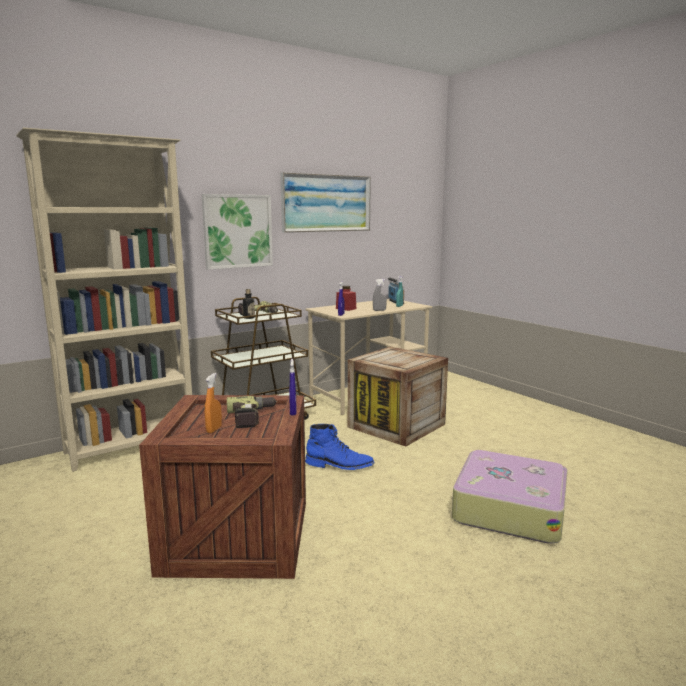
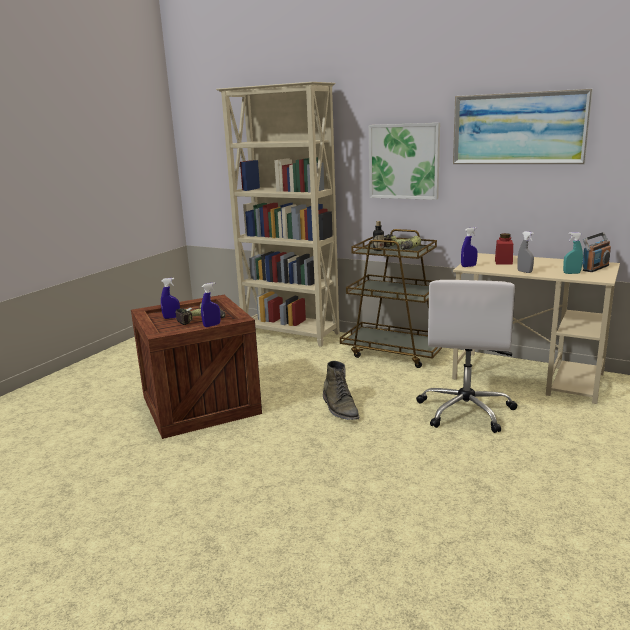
camera: 65 degrees right, 5 degrees up
orange spray bottle [205,373,222,433] -> blue spray bottle [161,278,180,319]
blue boot [305,424,375,470] -> green boot [323,361,359,420]
crate [348,347,448,446] -> white office chair [416,280,518,433]
suitcase [452,450,568,544] -> none

